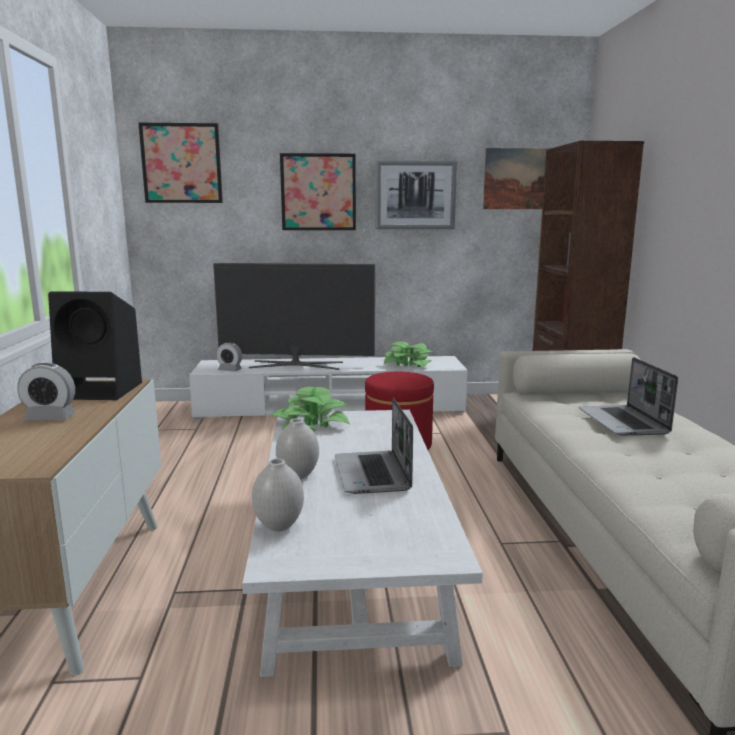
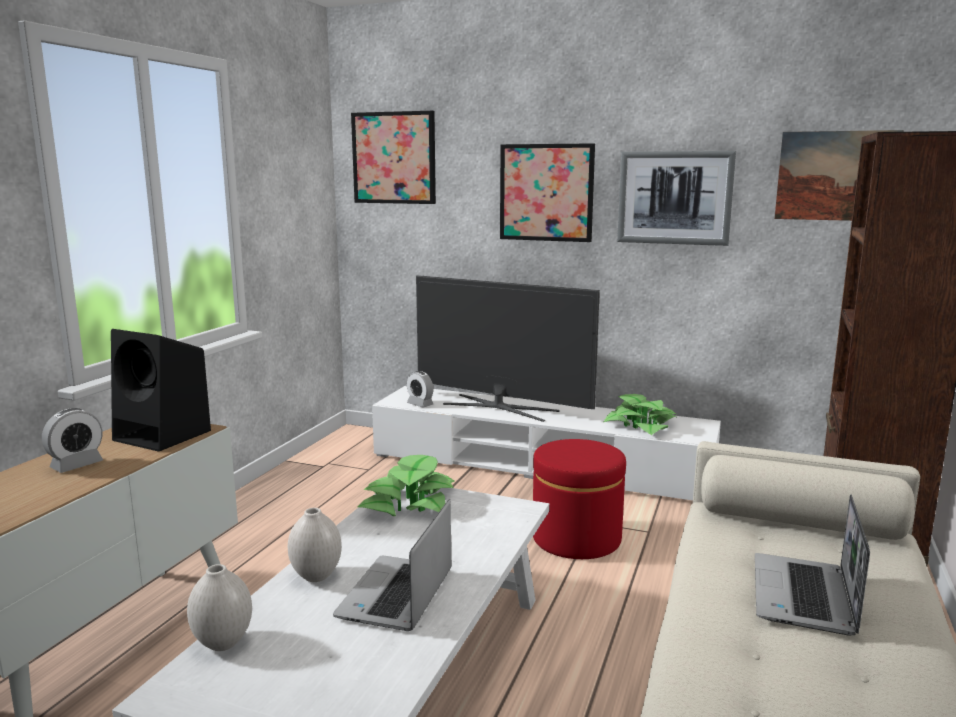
camera: 25 degrees right, 0 degrees up
alarm clock [17,363,75,420] -> alarm clock turned 75 degrees counterclockwise [42,408,103,473]

